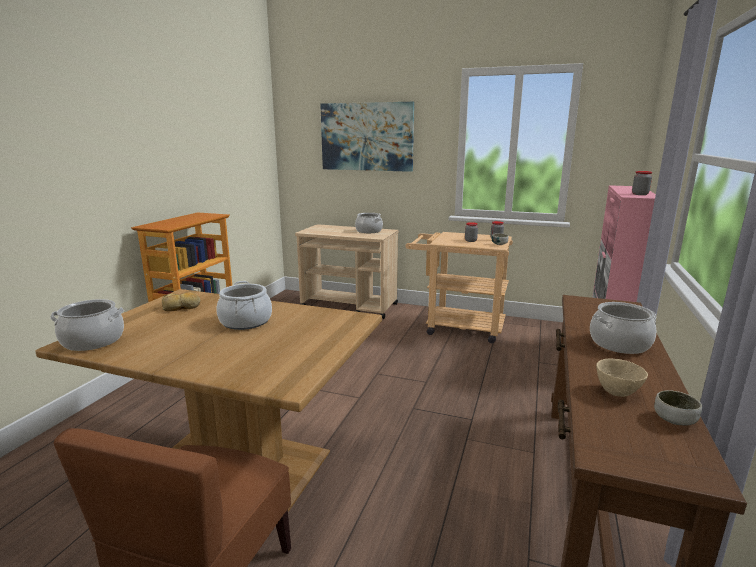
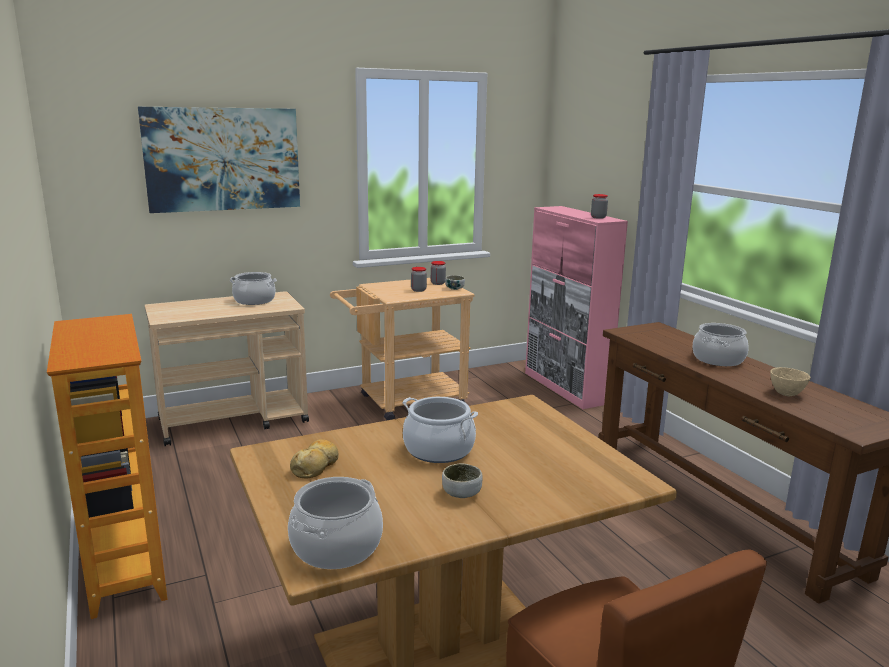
camera: 45 degrees left, 0 degrees up
bowl [654,390,702,426] -> bowl moved to [442,464,483,498]

